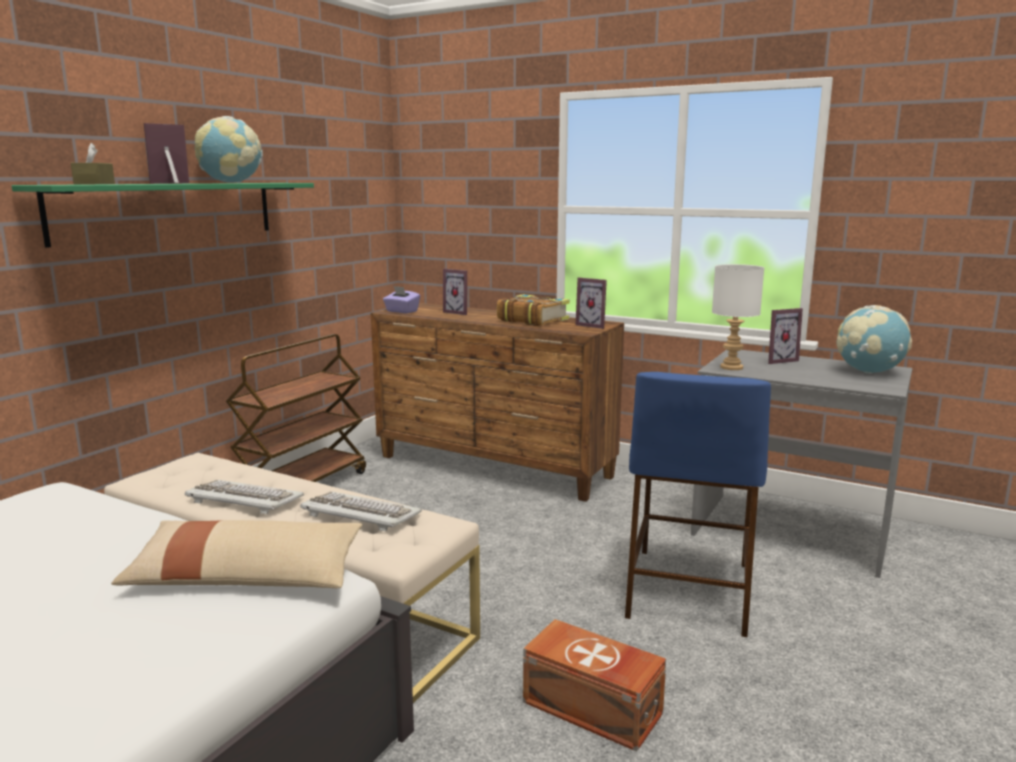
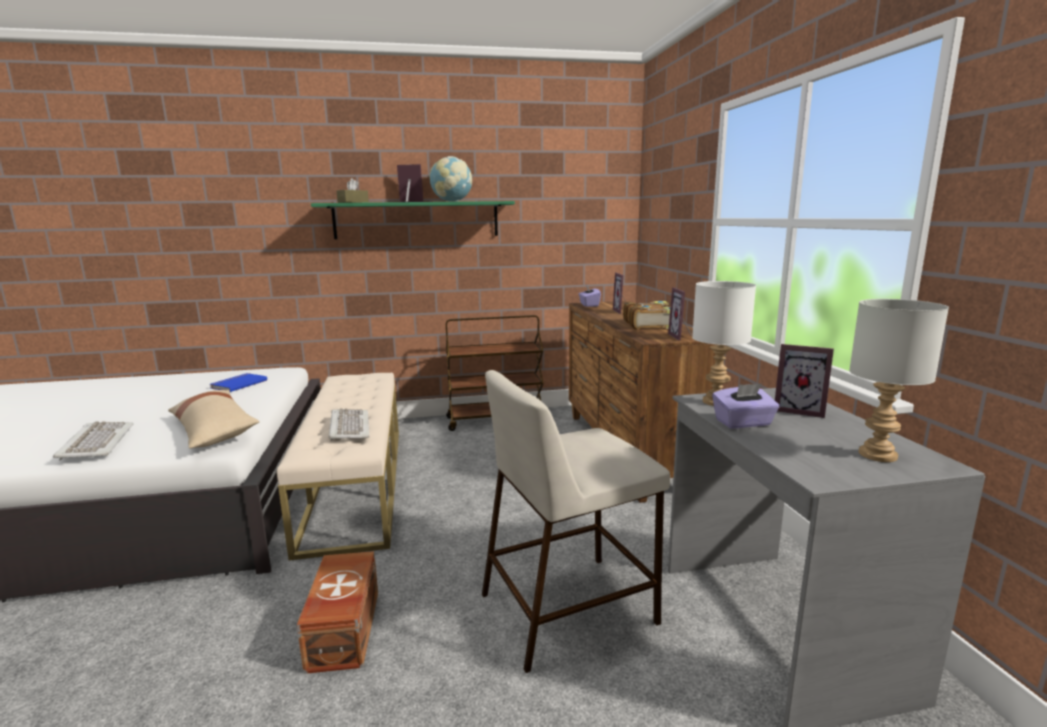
camera: 50 degrees right, 0 degrees up
keyboard [185,480,304,514] -> keyboard moved to [53,422,133,460]
blue stool [625,372,771,637] -> beige stool [482,370,670,673]
globe [837,305,912,374] -> grey table lamp [849,299,949,462]
none -> blue book [210,373,267,392]
none -> purple tissue box [712,383,779,429]

